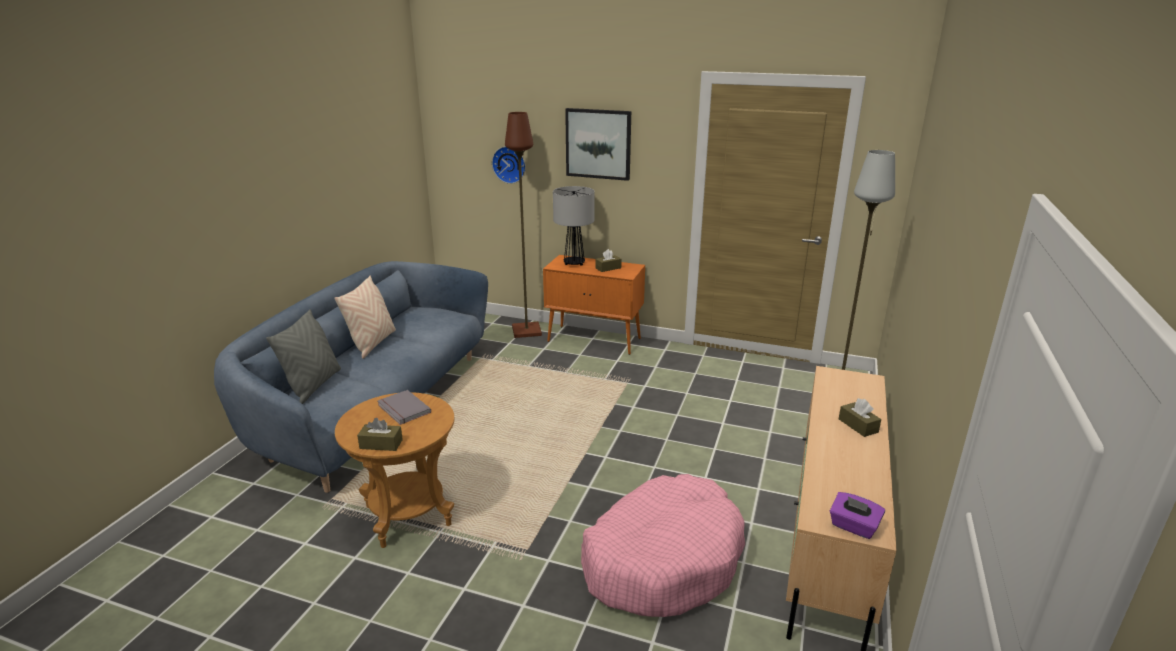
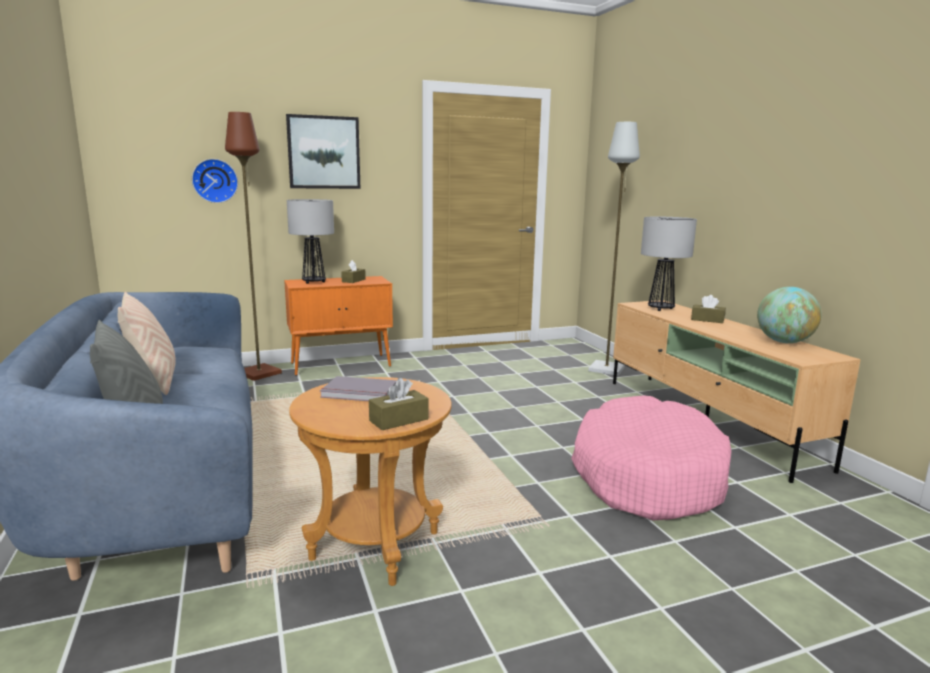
camera: 40 degrees left, 10 degrees down
purple tissue box [830,492,885,539] -> none
none -> table lamp [641,217,697,311]
none -> globe [757,287,822,343]

